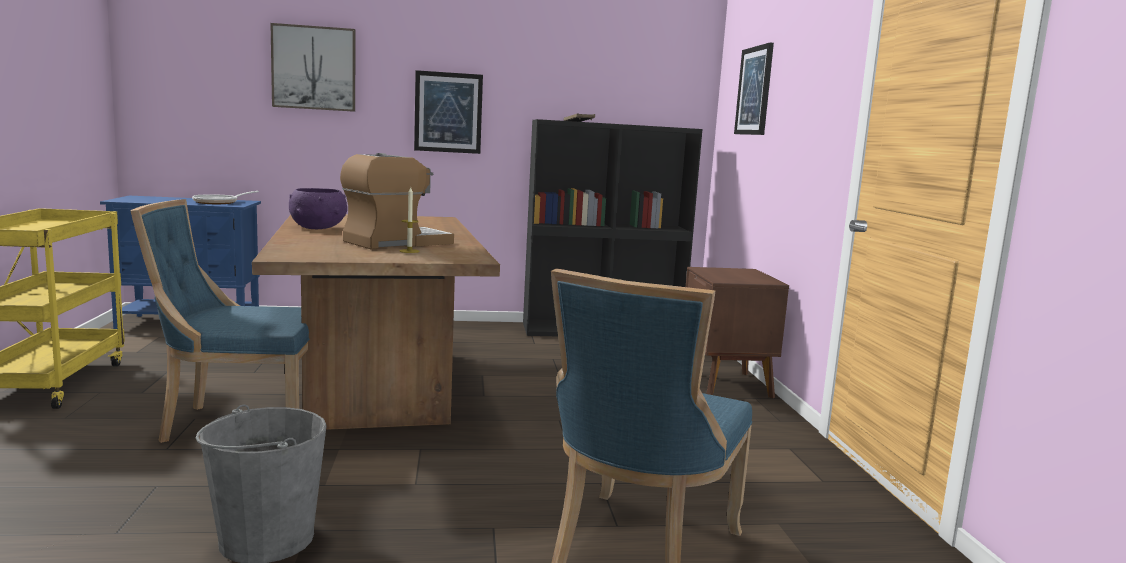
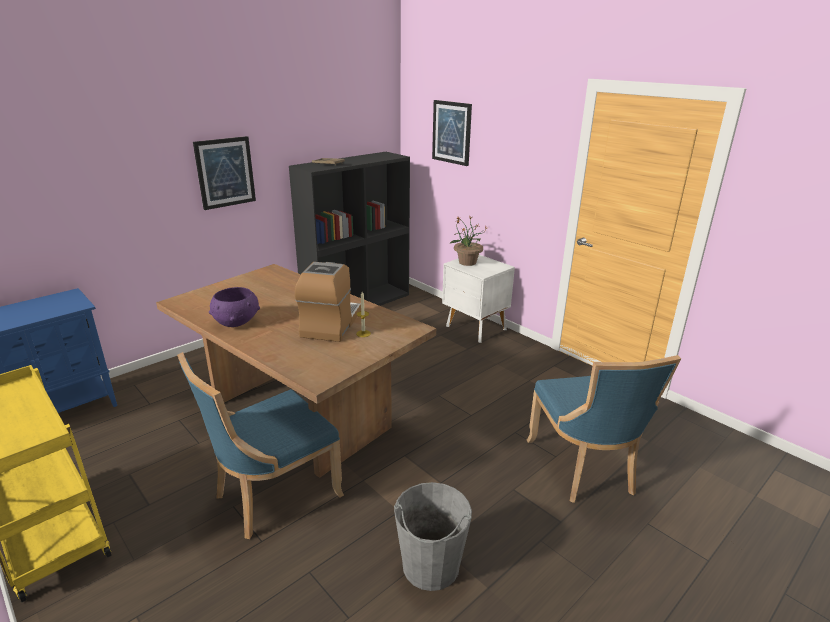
camera: 35 degrees left, 15 degrees up
frying pan [192,191,259,204] -> none
picture [270,23,355,112] -> none
brown nightstand [686,267,789,398] -> white nightstand [442,255,515,343]
none -> potted plant [449,217,487,266]

